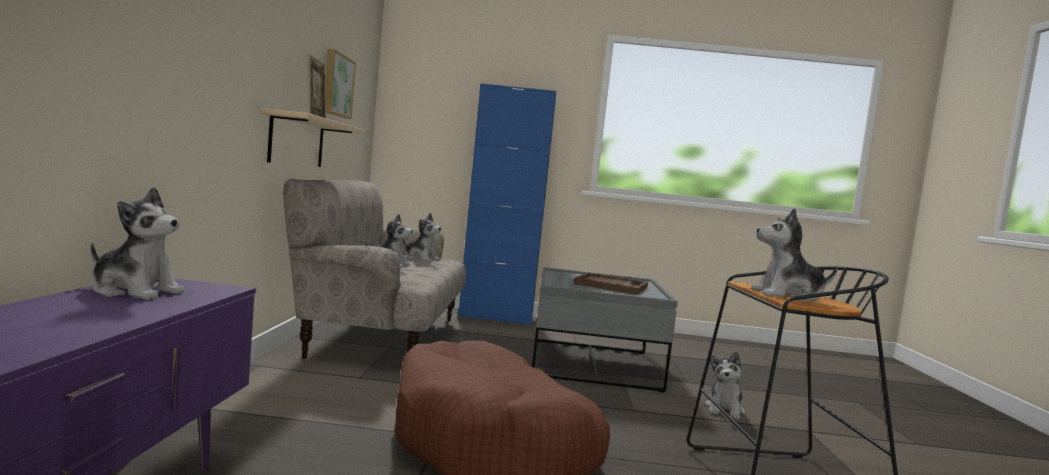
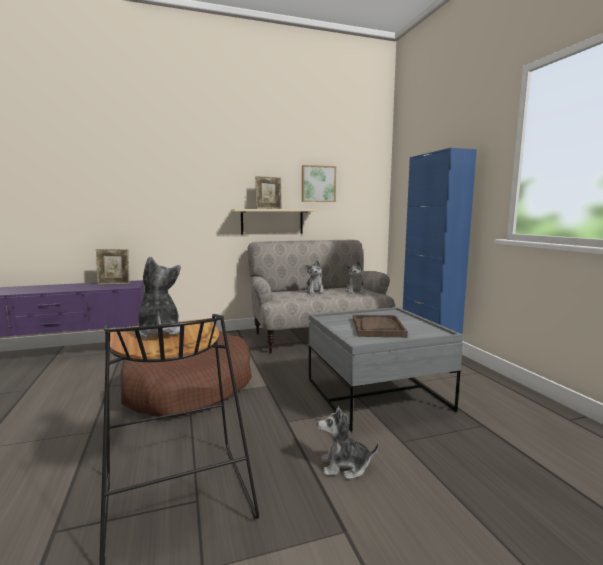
camera: 70 degrees right, 5 degrees up
plush toy [91,187,185,300] -> picture frame [96,249,130,285]

